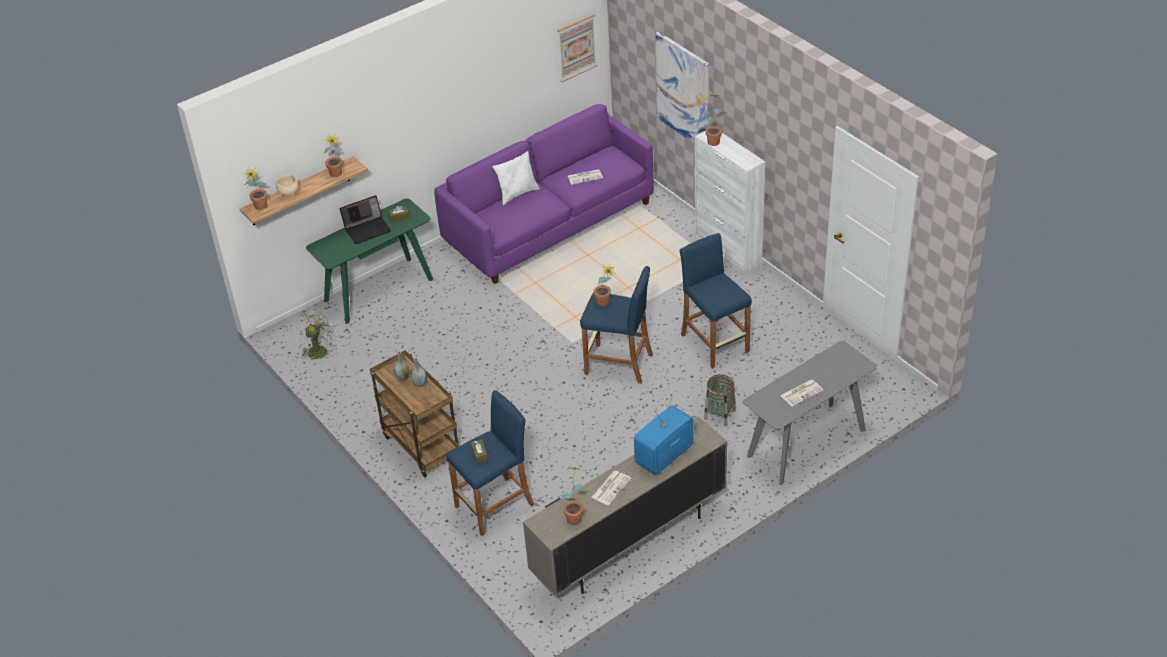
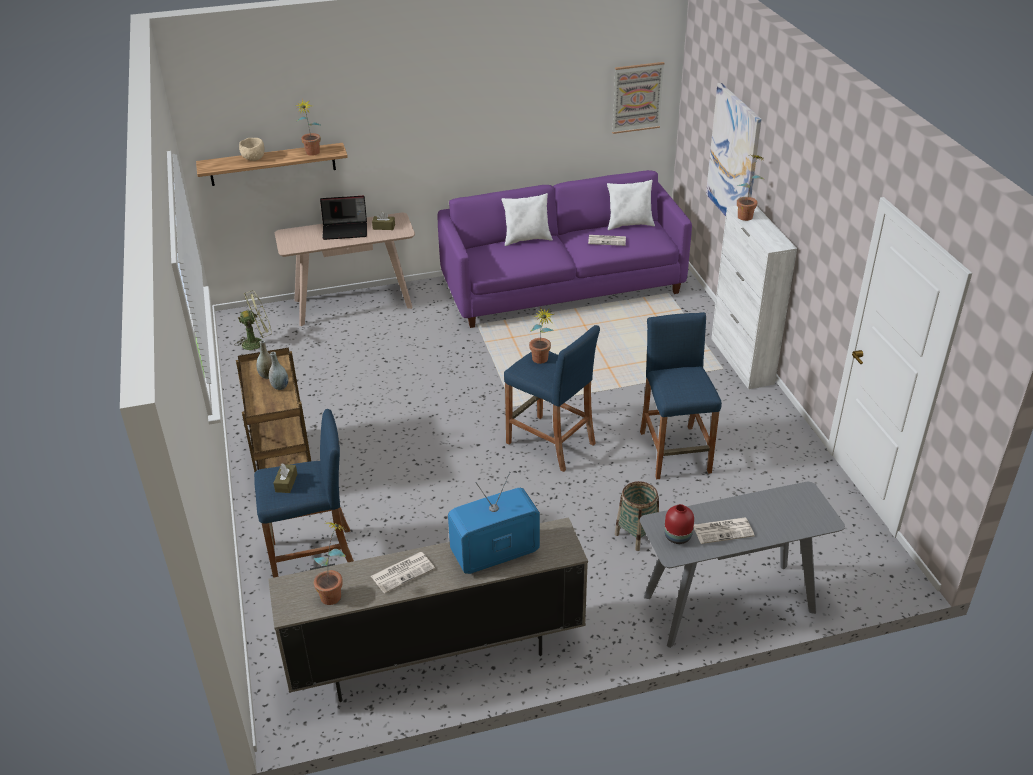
camera: 20 degrees right, 5 degrees down
potted plant [244,166,267,210] -> none
green console table [306,199,433,324] -> beige console table [275,213,415,326]
none -> white pillow [607,180,655,230]
none -> red vase [664,504,694,544]

